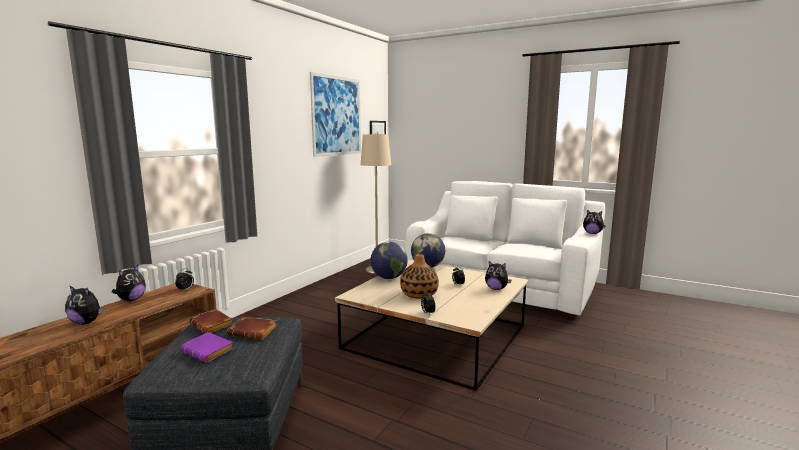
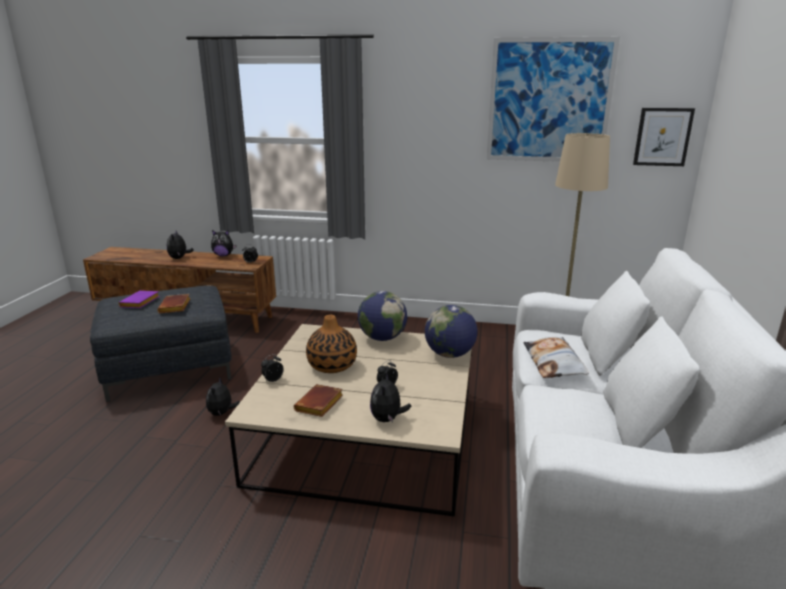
camera: 70 degrees right, 10 degrees up
brown book [189,309,233,333] -> brown book moved to [294,384,343,417]
plush toy [583,210,606,234] -> plush toy moved to [206,378,240,416]
none -> pillow [523,337,589,378]

